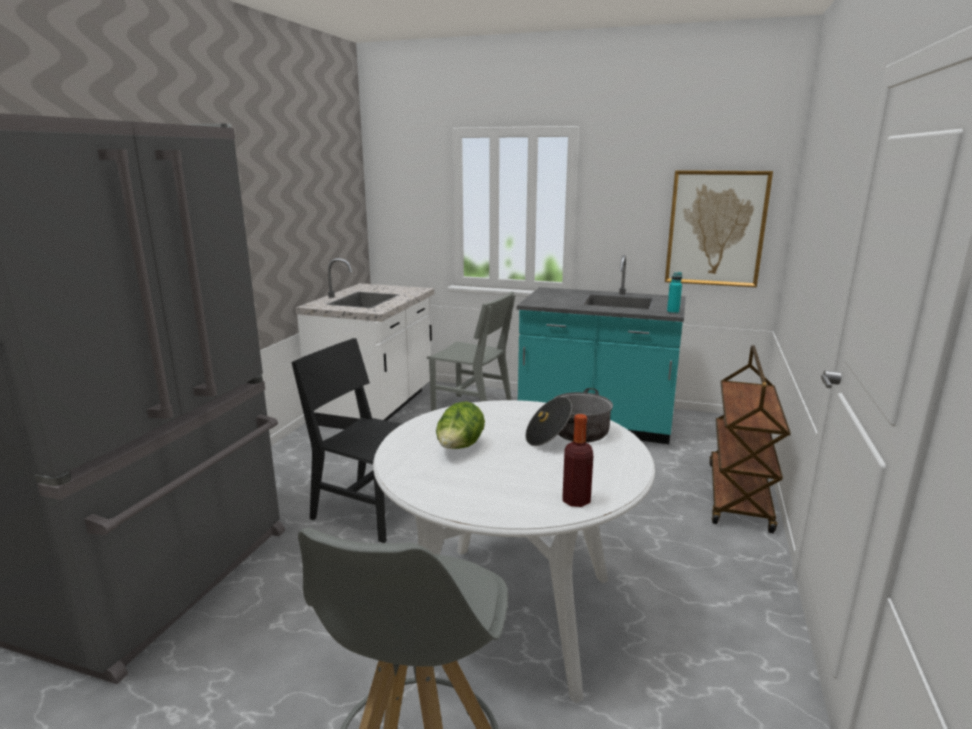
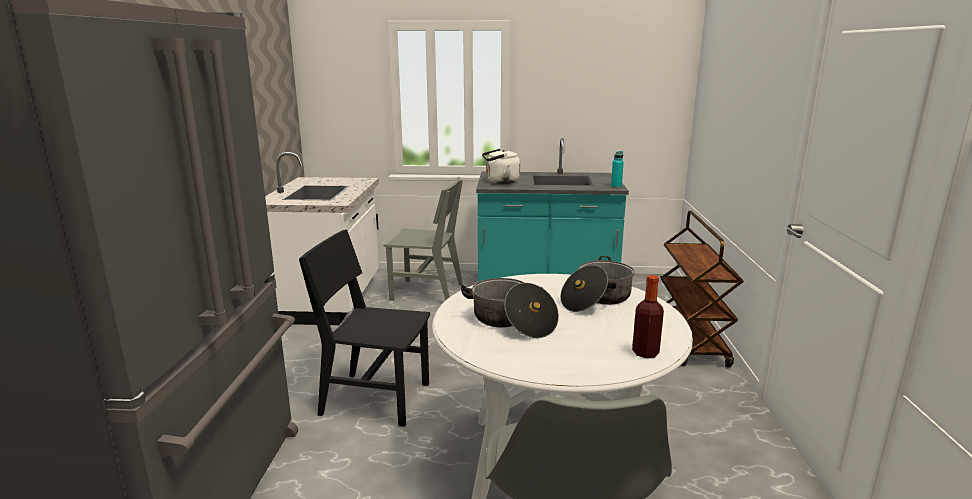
camera: 15 degrees left, 0 degrees up
lettuce [436,401,485,449] -> cooking pot [461,278,559,338]
picture [665,170,773,287] -> none
none -> white kettle [482,149,520,184]

